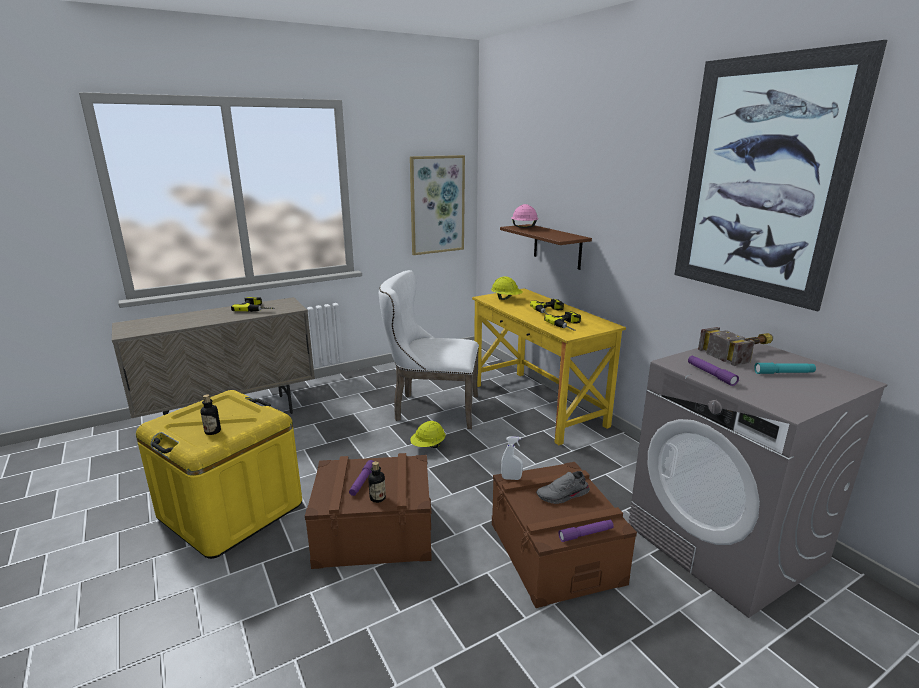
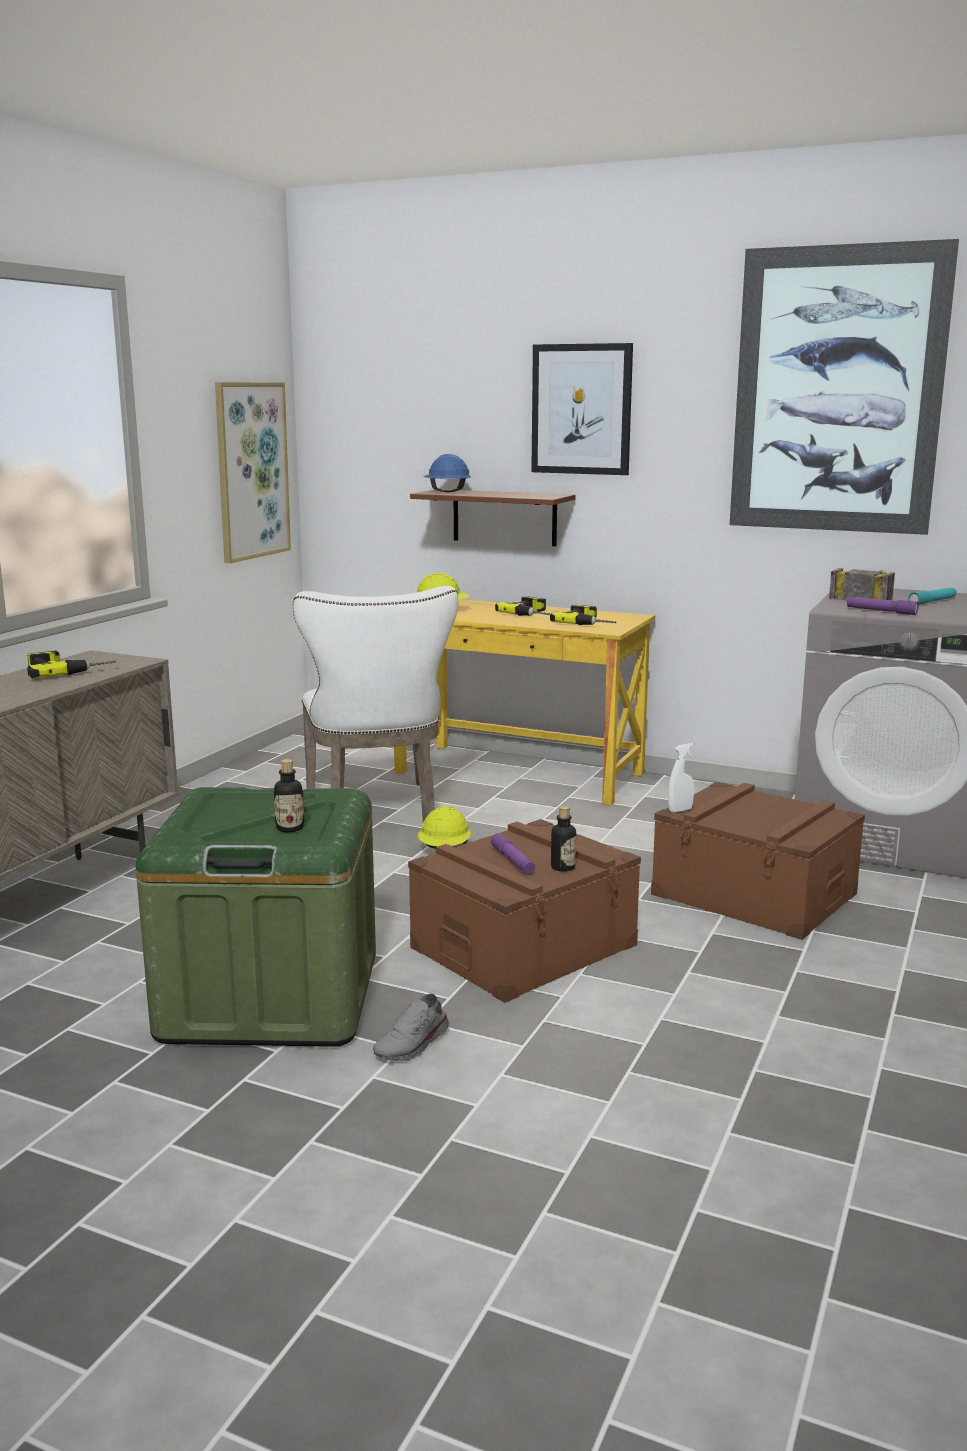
camera: 35 degrees left, 5 degrees down
yellow storage box [136,390,302,559] -> green storage box [136,787,376,1047]
white chair [379,270,479,429] -> white chair turned 75 degrees counterclockwise [293,586,458,822]
pink hard hat [511,204,539,228] -> blue hard hat [423,454,471,492]
grey shoe [536,471,590,504] -> grey shoe moved to [373,993,449,1061]
purple flashlight [559,520,614,542] -> none
none -> picture [531,343,633,475]

